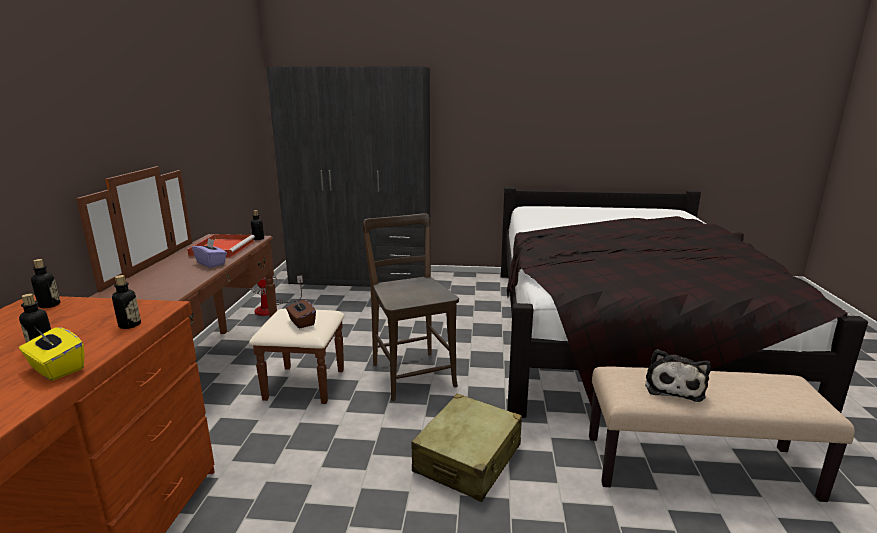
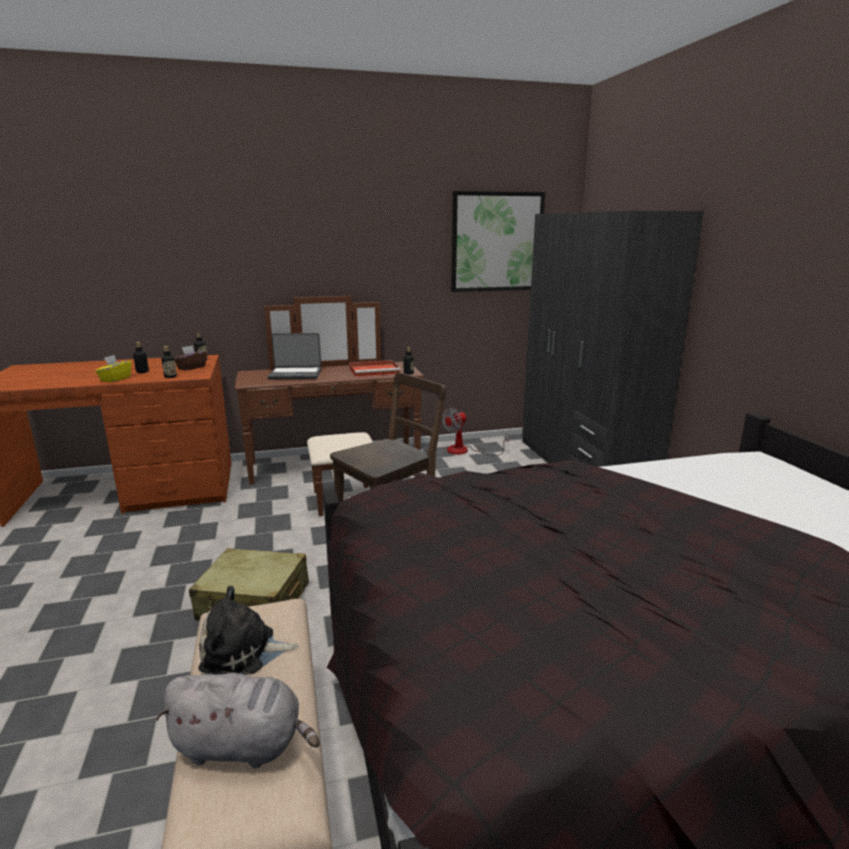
camera: 70 degrees right, 0 degrees up
purple tissue box [192,238,227,268] -> none
brown tissue box [286,299,316,329] -> brown tissue box moved to [174,345,207,371]
none -> grey plush toy [156,673,320,768]
none -> laptop [267,333,321,380]
none -> picture [451,191,545,292]

